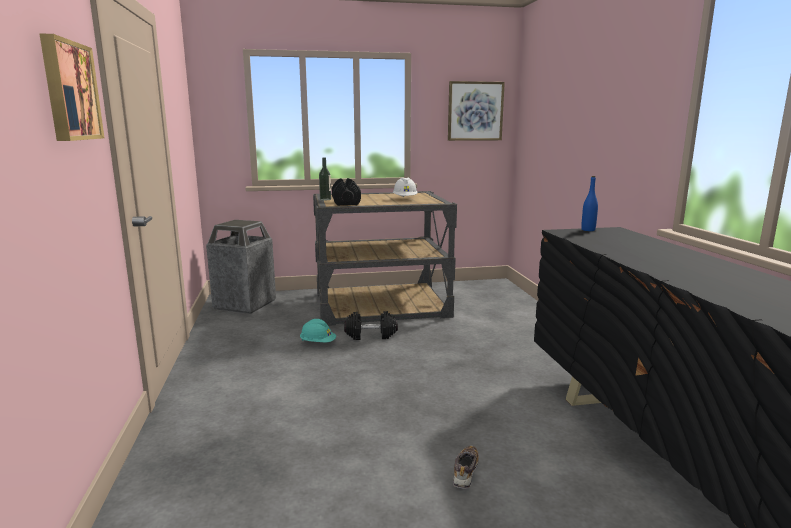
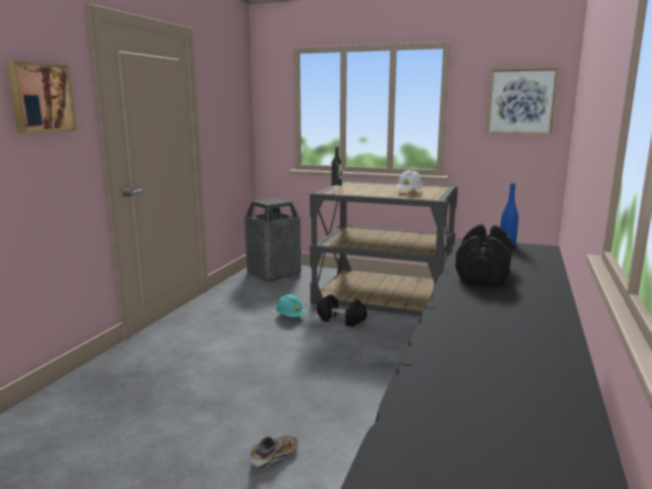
camera: 30 degrees right, 0 degrees up
black dumbbell [332,178,361,206] -> black dumbbell moved to [455,224,512,284]

